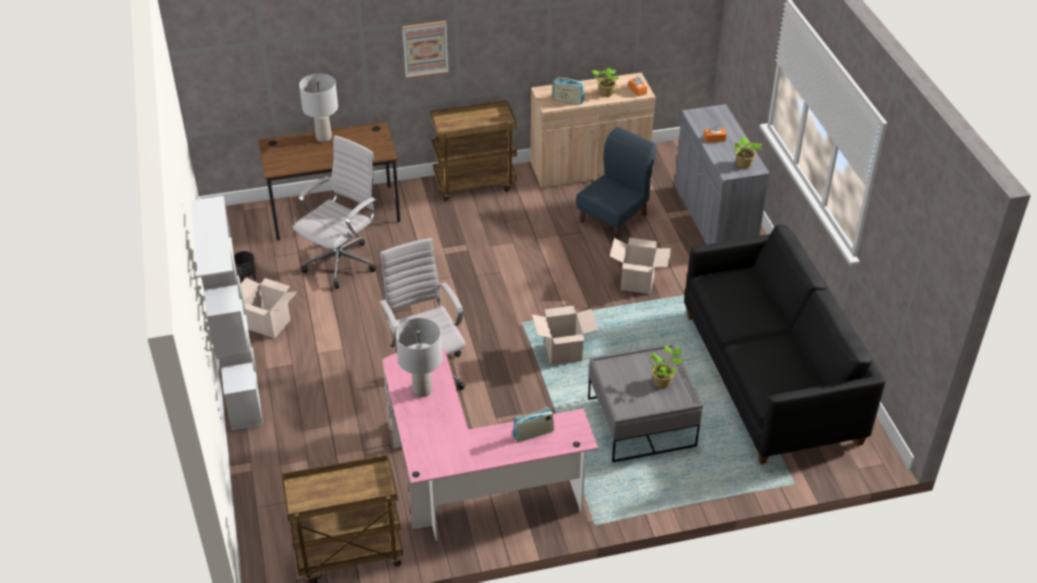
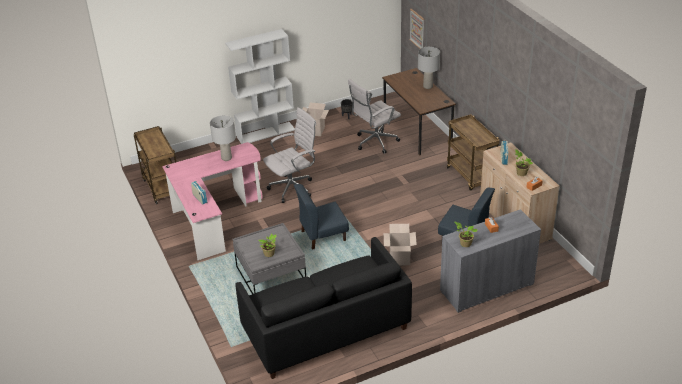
camera: 80 degrees right, 5 degrees down
white office chair [293,135,377,289] -> white office chair turned 120 degrees clockwise [348,78,401,154]
picture [402,21,449,78] -> picture moved to [410,9,424,49]
cardboard box [532,306,599,365] -> blue chair [294,184,349,250]

